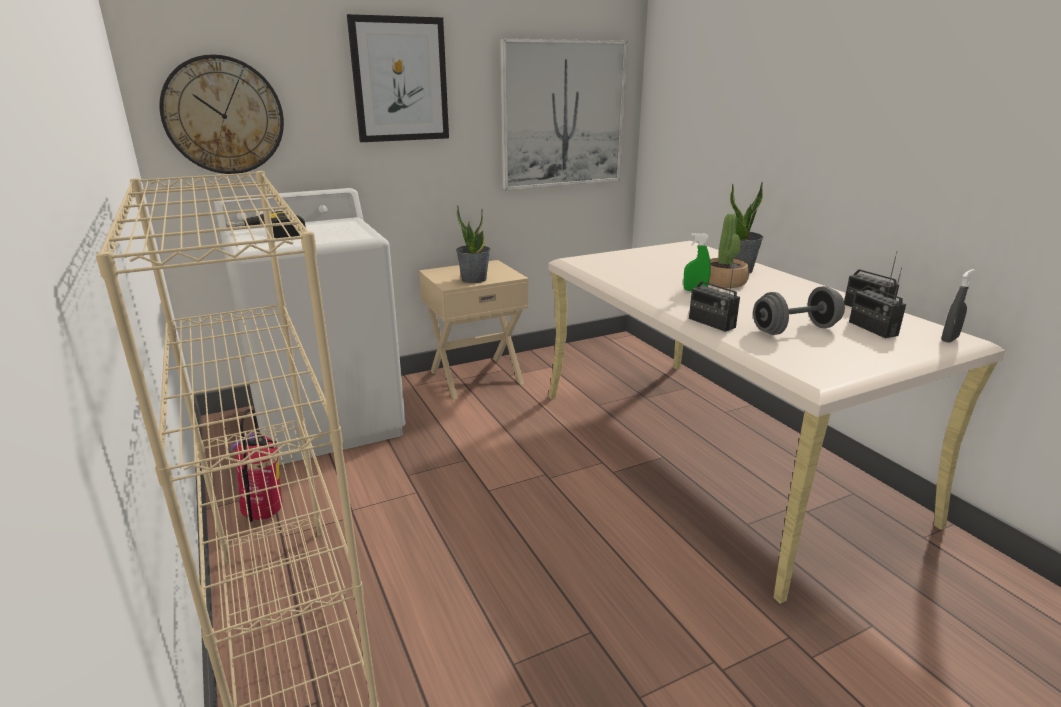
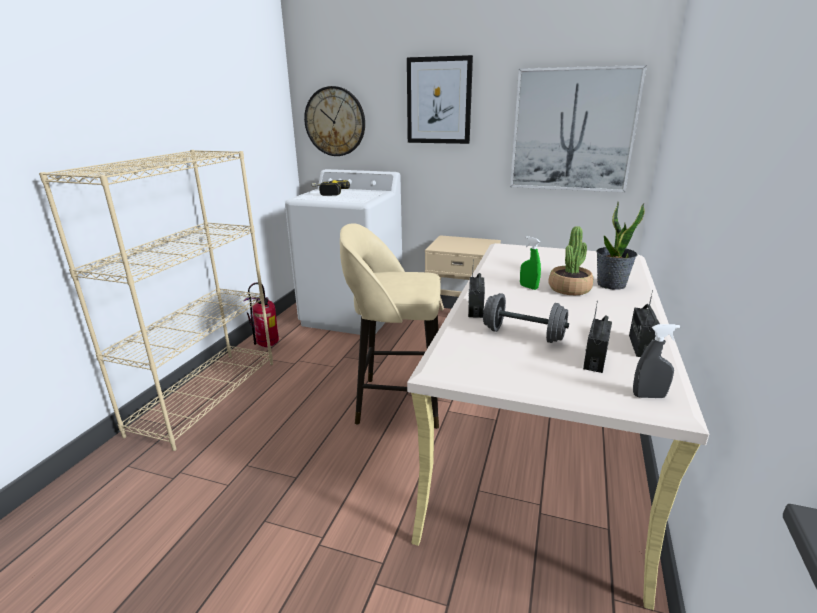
camera: 45 degrees right, 0 degrees up
potted plant [456,205,490,283] -> none
none -> beige stool [340,223,441,429]

